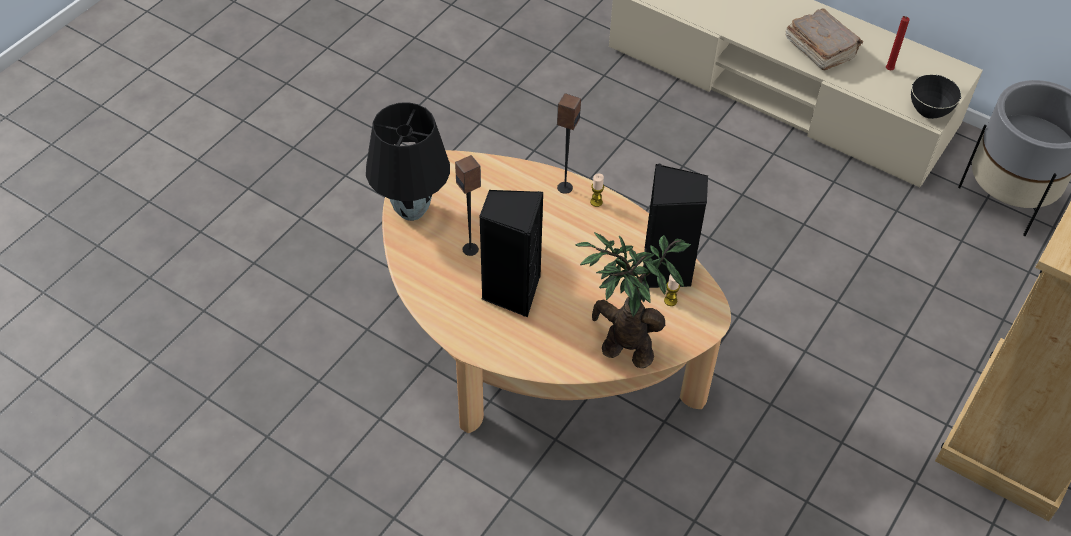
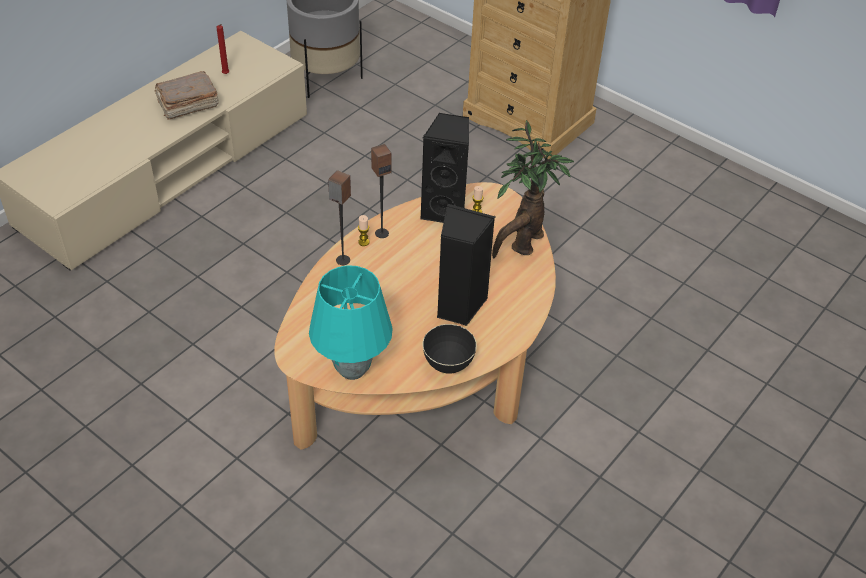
camera: 85 degrees left, 5 degrees down
black table lamp [366,102,450,221] -> turquoise table lamp [309,265,393,380]
speaker [455,155,481,256] -> speaker moved to [371,144,392,238]
black bowl [911,74,962,119] -> black bowl moved to [422,324,477,374]

